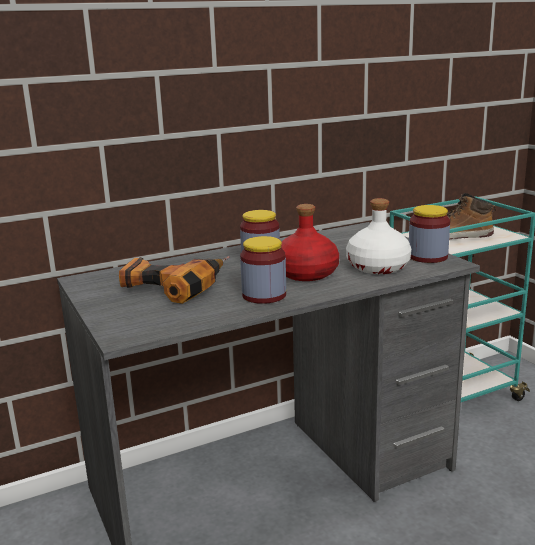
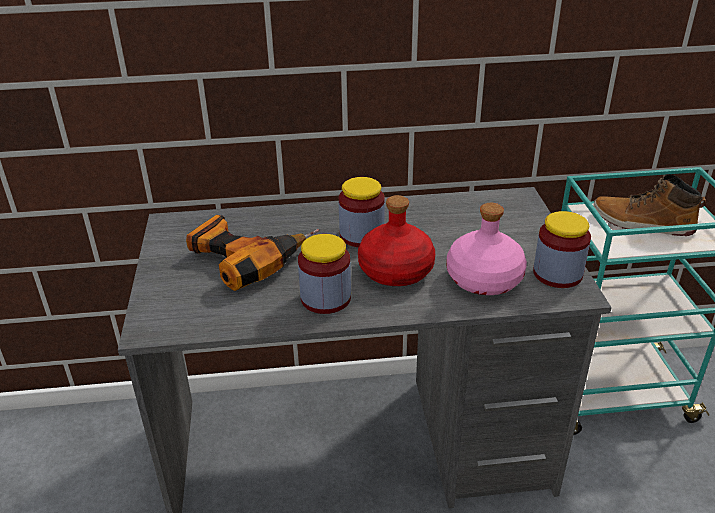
camera: 20 degrees right, 15 degrees up
white bottle [346,198,411,274] -> pink bottle [447,203,527,295]

